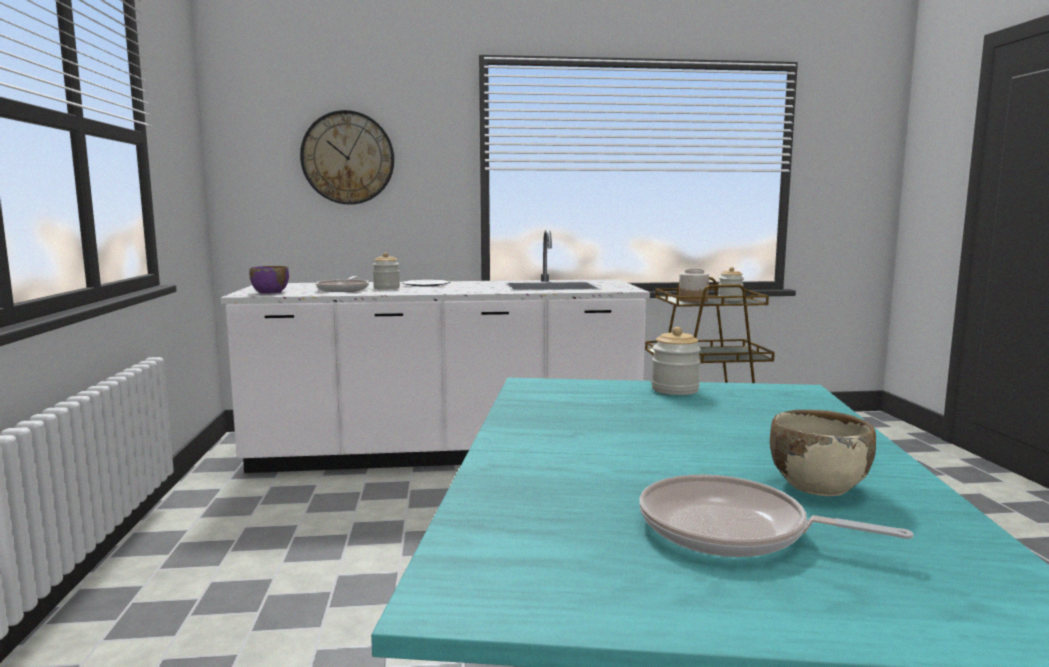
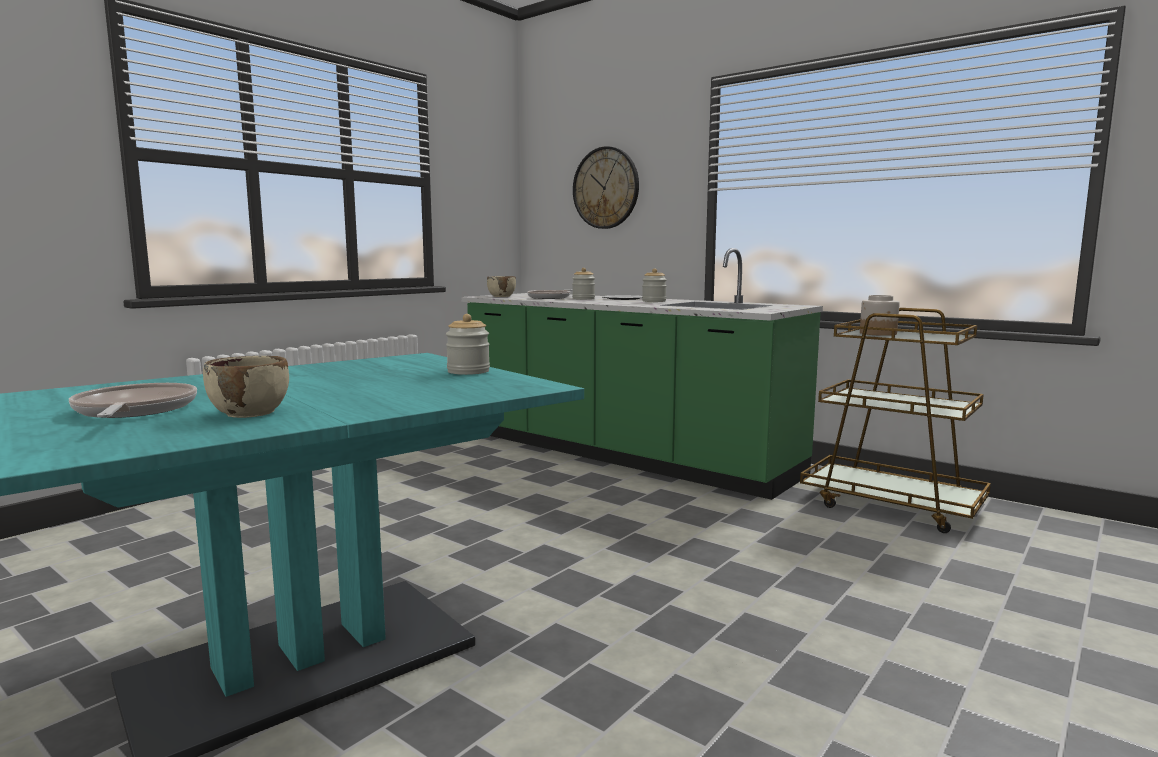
camera: 45 degrees right, 0 degrees up
white counter [220,229,650,473] -> green counter [461,248,823,500]
purple bowl [249,266,289,294] -> beige bowl [487,276,516,297]
jar [718,267,744,301] -> jar moved to [642,268,667,302]

